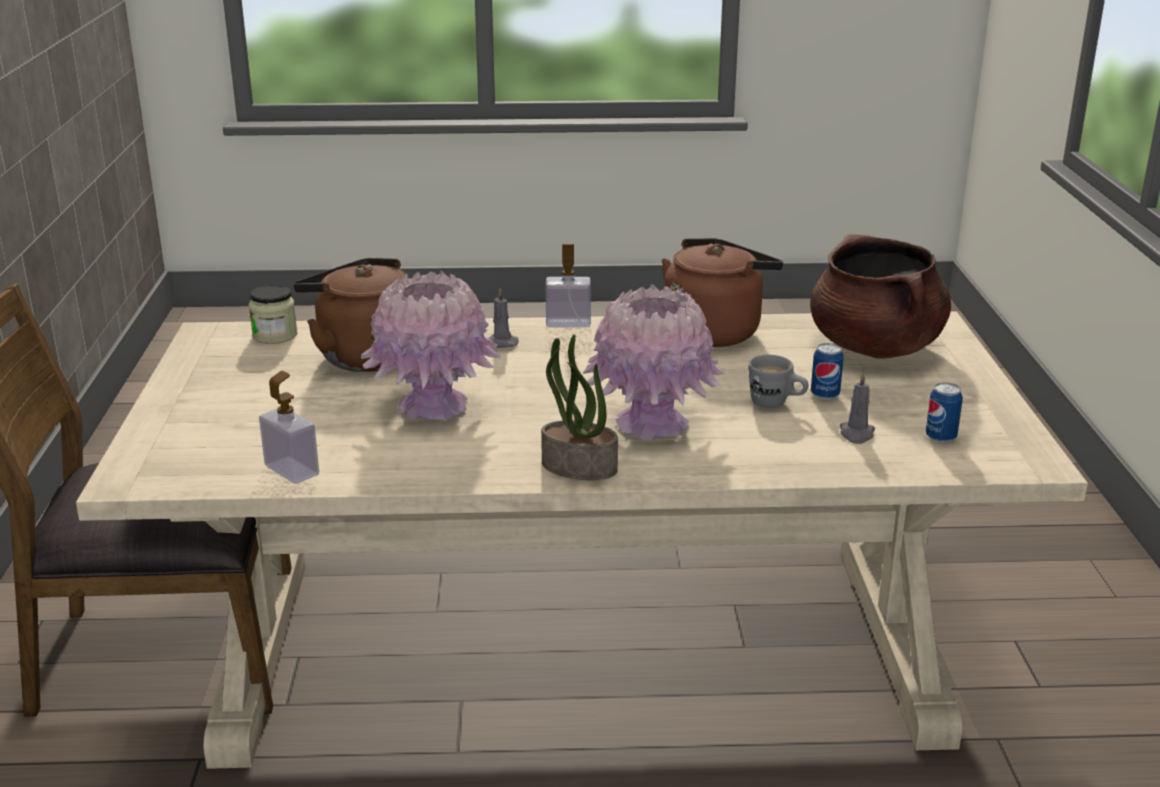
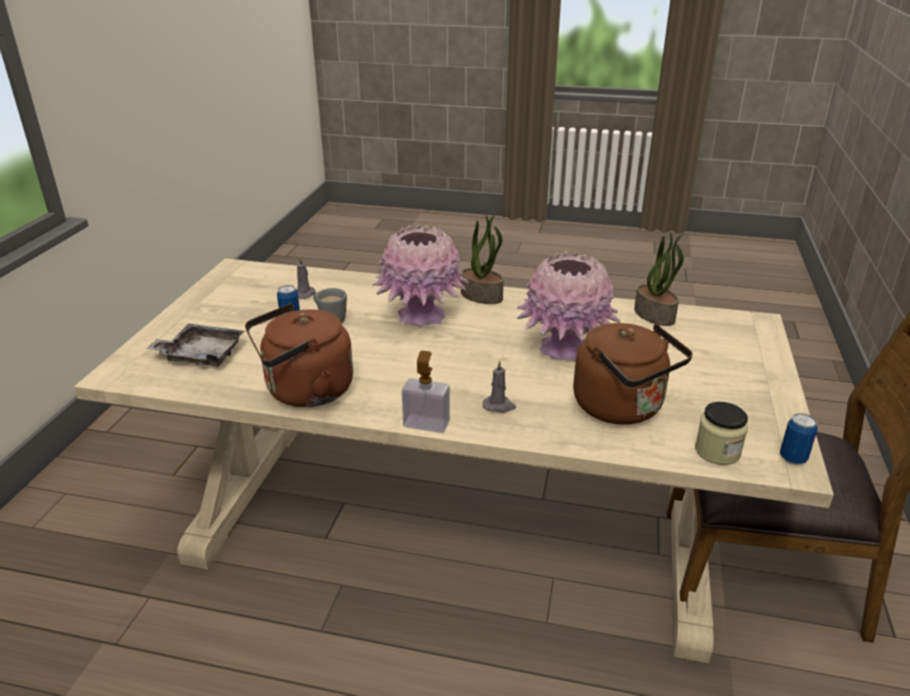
camera: 165 degrees left, 5 degrees up
soap dispenser [259,371,319,484] -> potted plant [634,232,684,326]
brown cooking pot [810,234,951,359] -> grey tray [146,323,244,367]
can [926,382,963,443] -> can moved to [780,413,817,464]

